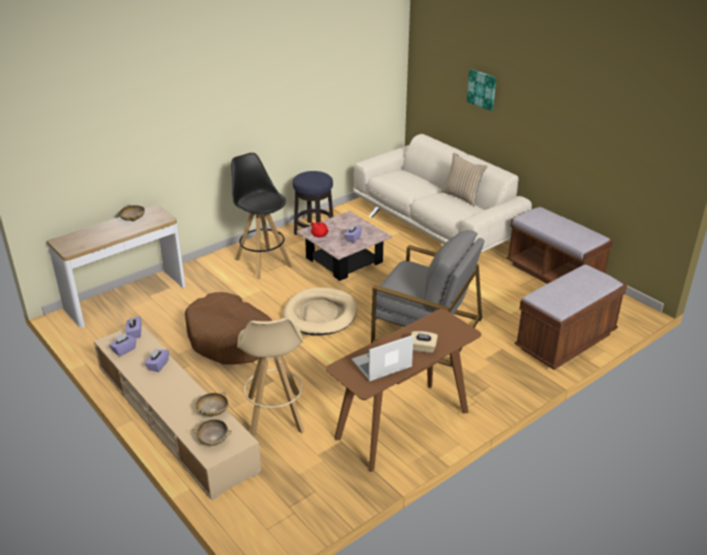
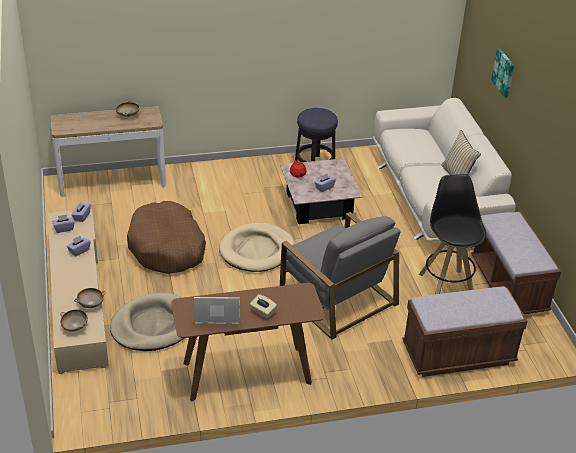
camera: 25 degrees right, 5 degrees up
black stool [231,153,292,279] -> black stool moved to [419,174,486,294]
beige stool [237,318,304,437] -> beige dog bed [110,293,184,351]

